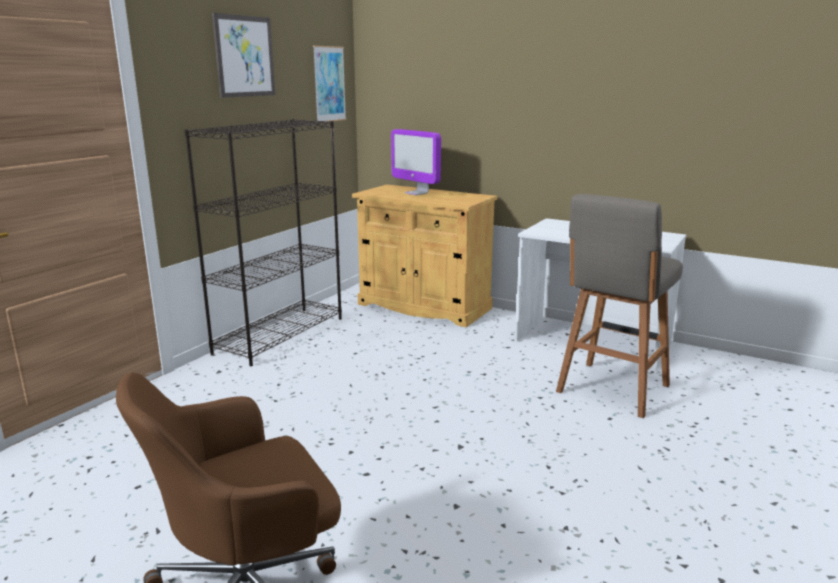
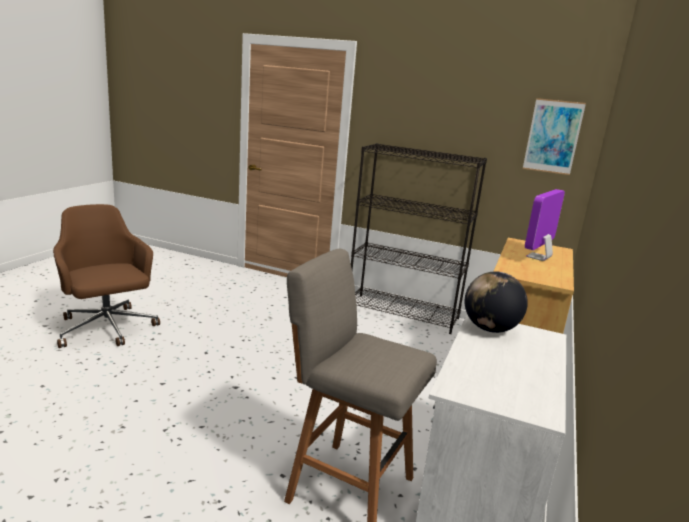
camera: 80 degrees right, 0 degrees up
picture [212,13,275,98] -> none
none -> globe [465,272,528,333]

